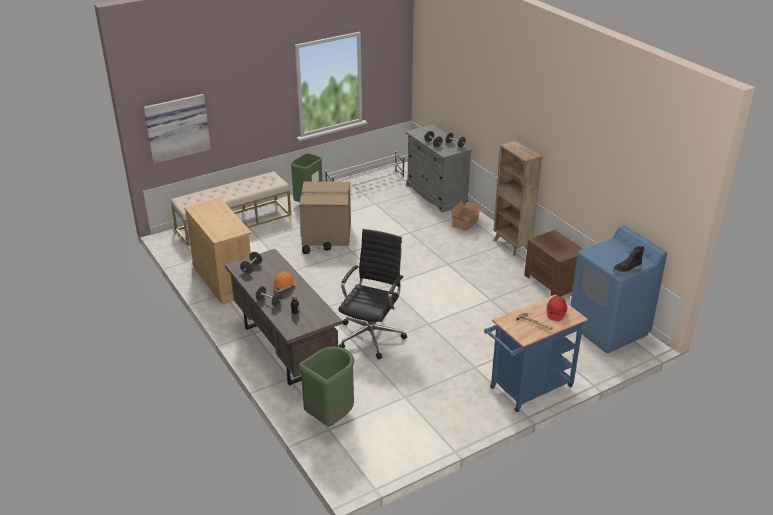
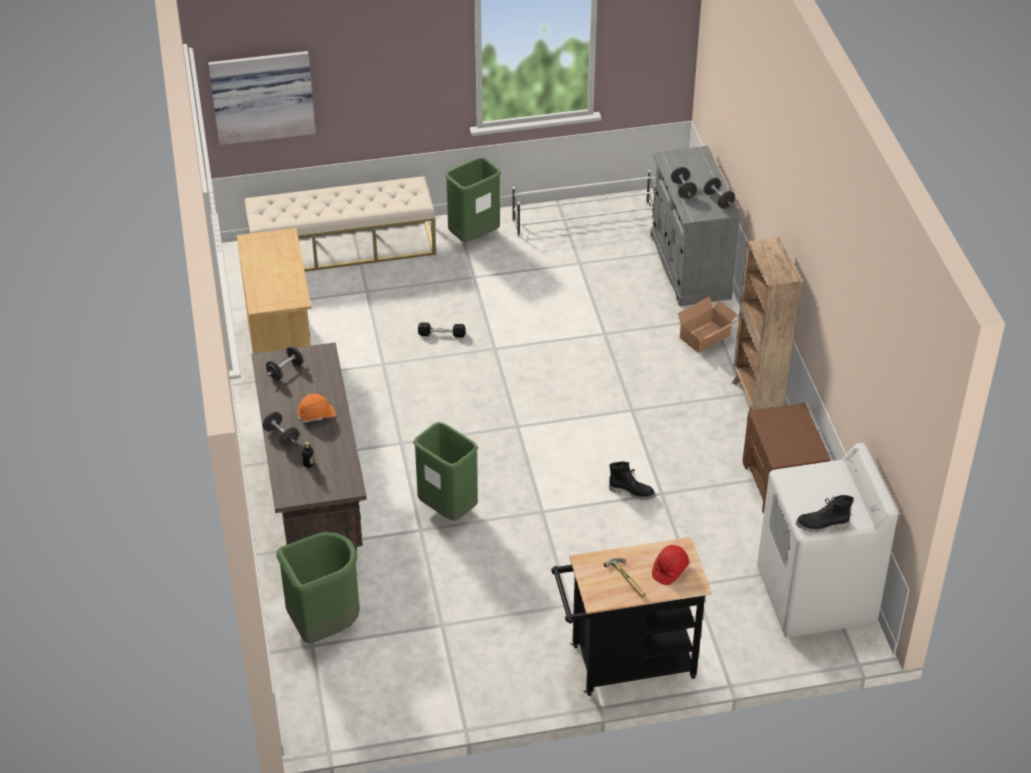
camera: 20 degrees right, 10 degrees up
cardboard box [299,182,351,246] -> none
black office chair [338,229,407,359] -> green trash can [413,422,478,521]
blue cart [484,294,588,412] -> black cart [551,537,712,696]
blue washing machine [570,225,667,353] -> white washing machine [757,443,898,638]
none -> black boot [609,461,655,500]

